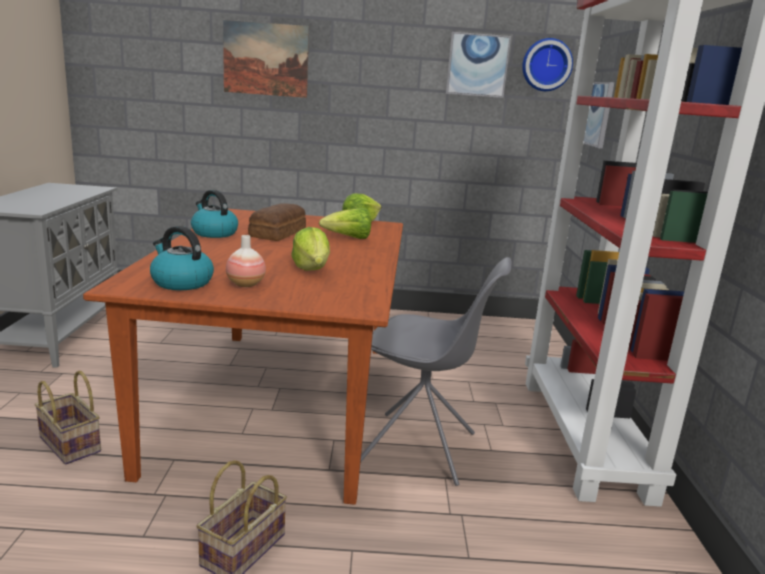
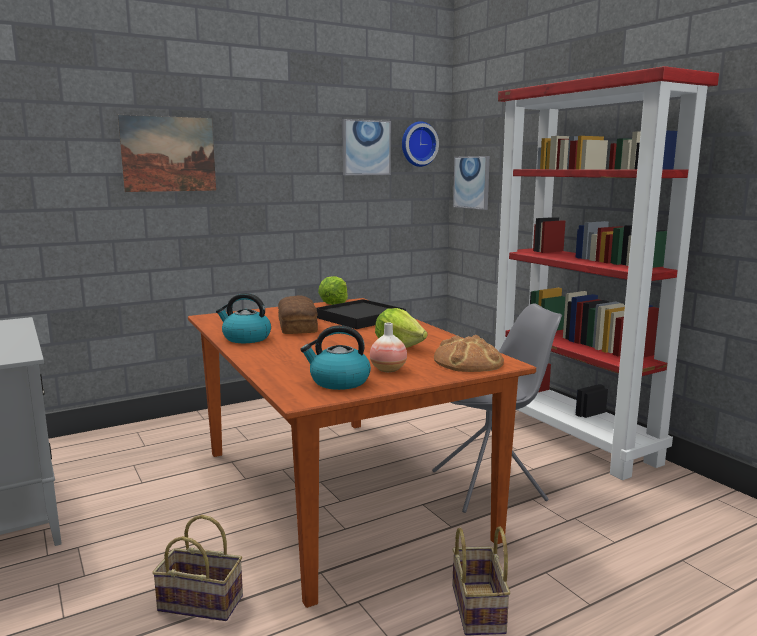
camera: 30 degrees left, 5 degrees down
lettuce [319,208,371,239] -> black tray [316,299,406,329]
none -> bread [434,335,504,372]

